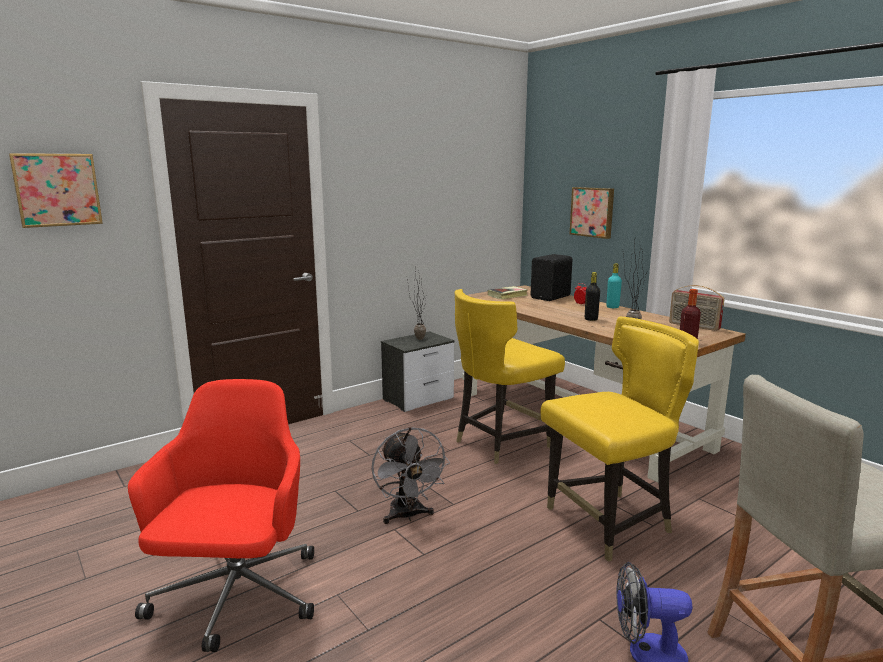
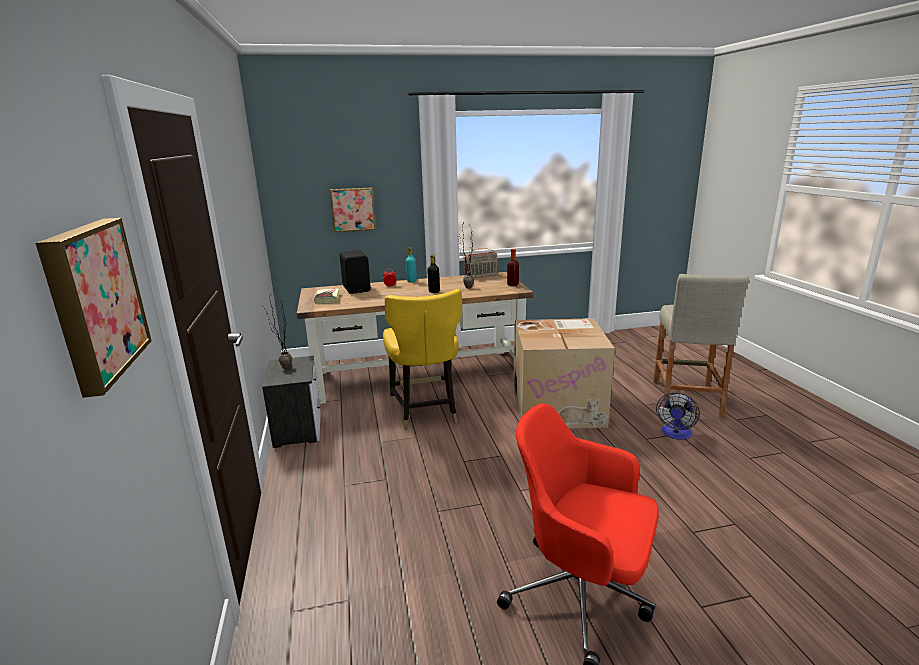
camera: 65 degrees left, 5 degrees up
grey fan [372,427,450,524] -> none
yellow chair [541,316,699,562] -> cardboard box [514,318,615,428]

